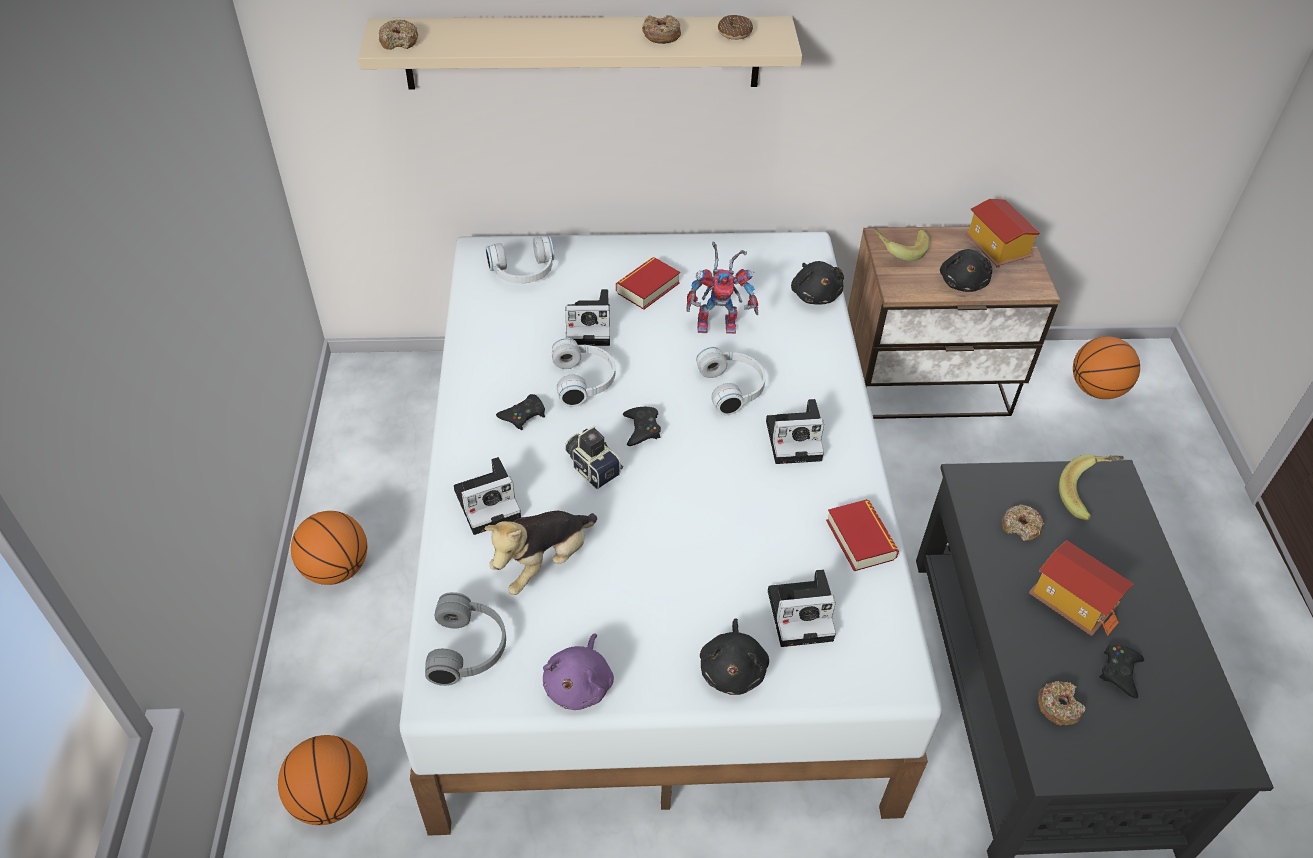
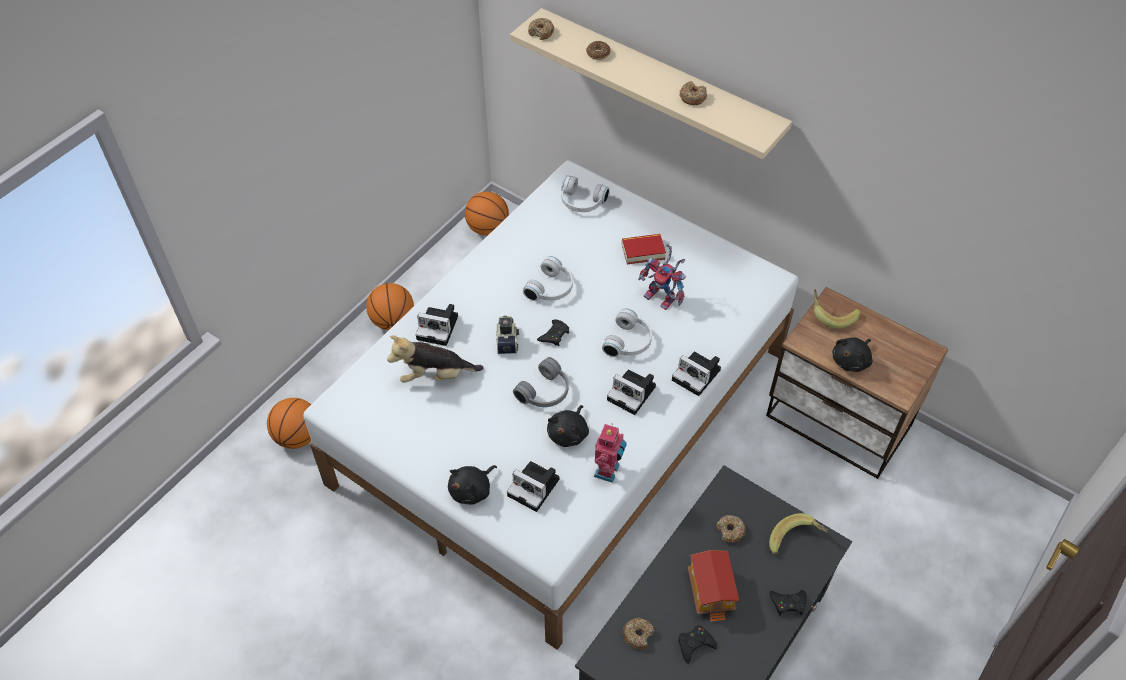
camera: 40 degrees right, 5 degrees up
grey headphones [425,592,506,686] -> grey headphones moved to [513,357,569,407]
black game controller [496,394,545,430] -> black game controller moved to [770,590,806,616]
purple plush toy [543,634,614,710] -> none
camera [565,289,610,346] -> camera moved to [672,352,721,396]
donut [718,15,753,40] -> donut moved to [586,41,610,60]
black plush toy [791,261,844,305] -> black plush toy moved to [547,405,589,447]
book [826,499,899,571] -> toy robot [594,423,627,483]
toy house [965,199,1040,268] -> none
basketball [1073,336,1140,399] -> basketball moved to [465,192,509,236]

